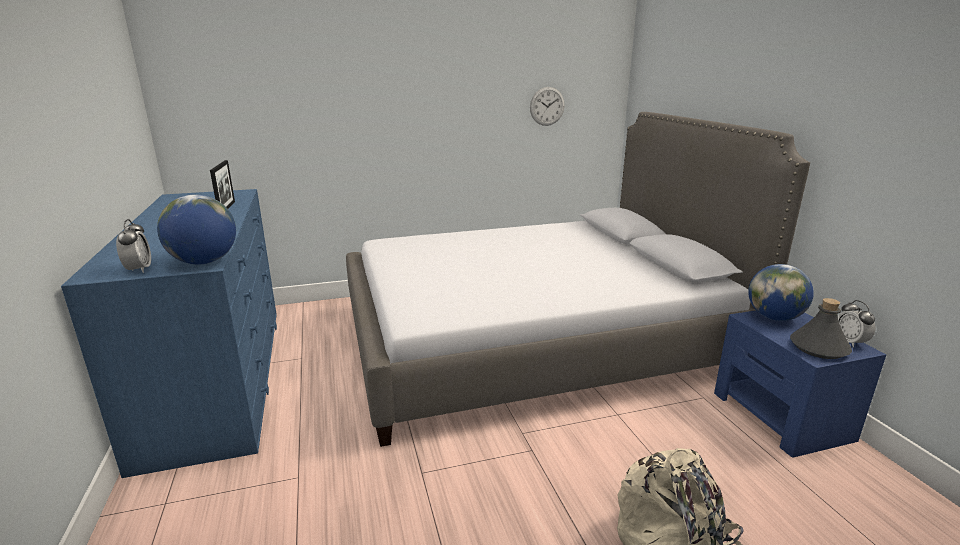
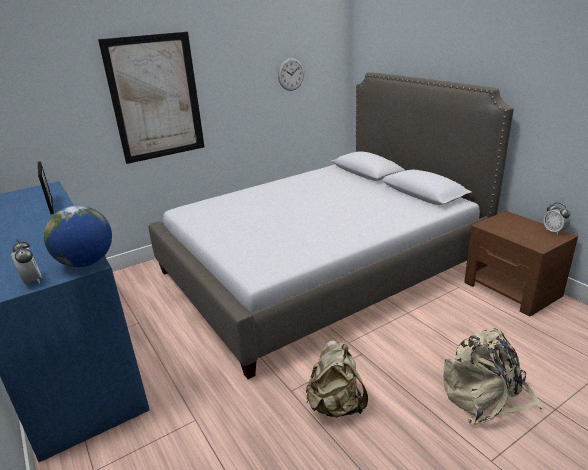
camera: 15 degrees left, 5 degrees up
blue nightstand [714,310,886,457] -> brown nightstand [464,211,578,316]
globe [748,264,814,321] -> none
grey bottle [790,298,852,359] -> none
none -> picture [98,32,205,164]
none -> beige backpack [306,340,368,418]

